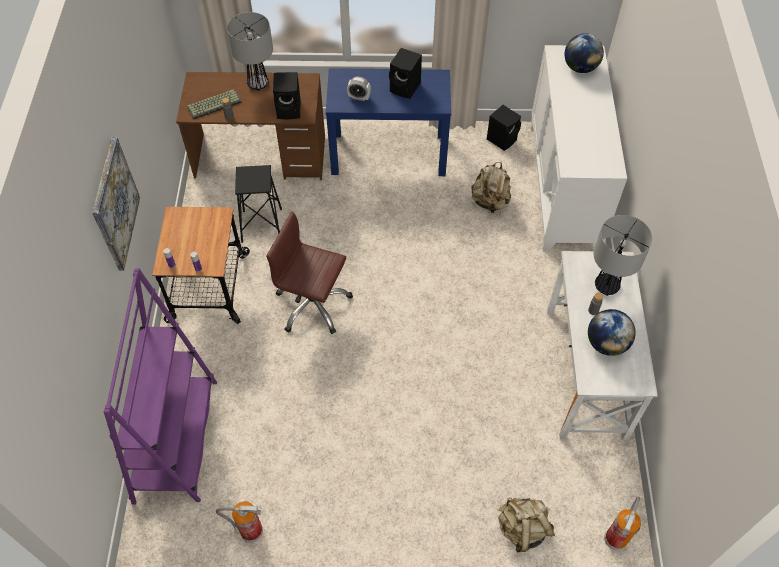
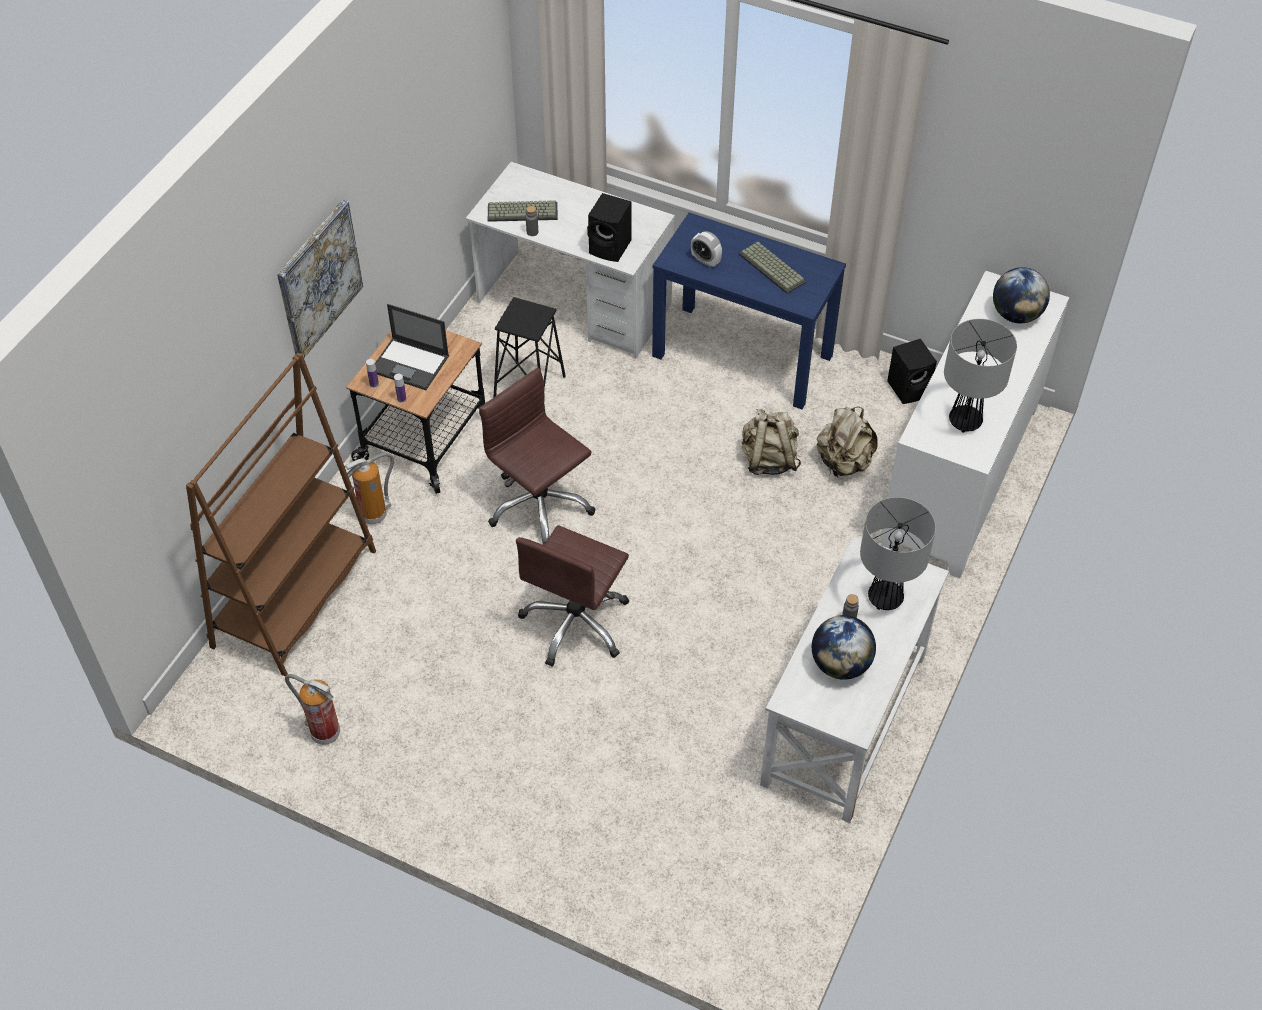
camera: 25 degrees right, 5 degrees down
purple bookcase [104,268,217,505] -> brown bookcase [186,353,376,676]
brown desk [176,72,325,180] -> white desk [466,162,675,358]
table lamp [227,12,273,91] -> table lamp moved to [944,319,1017,433]
black speaker [389,48,422,99] -> keyboard [739,242,806,294]
beige backpack [498,498,555,552] -> beige backpack moved to [742,409,801,475]
fire extinguisher [604,497,641,551] -> fire extinguisher moved to [345,453,394,524]
none -> laptop [375,304,449,390]
none -> brown office chair [516,525,629,667]

